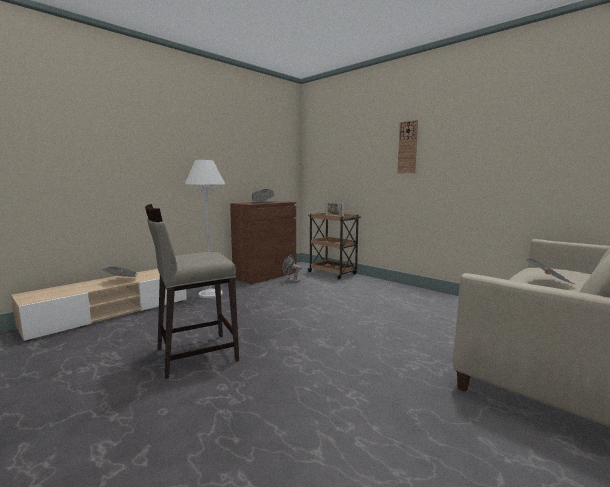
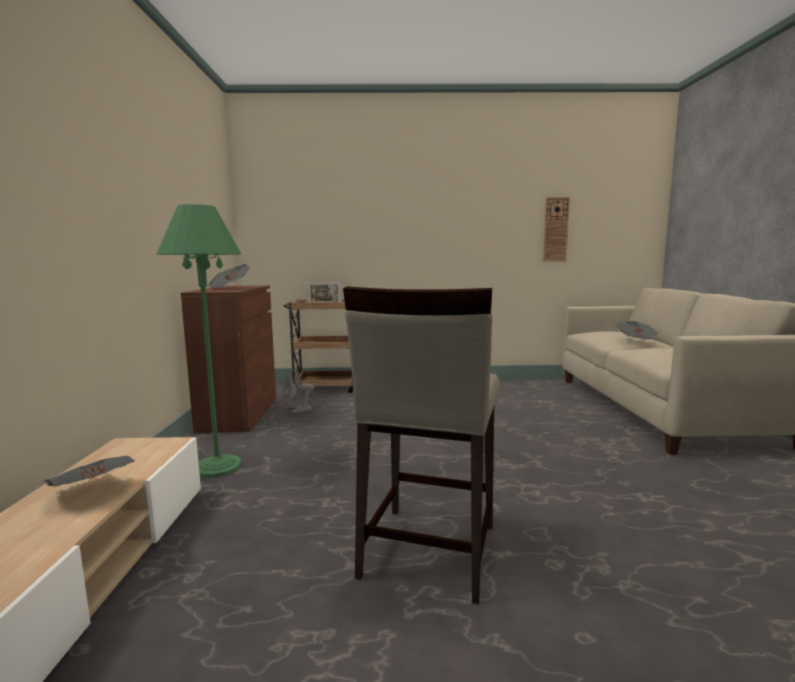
camera: 45 degrees left, 0 degrees up
white floor lamp [184,160,225,298] -> green floor lamp [156,204,242,478]
wall clock [397,120,418,173] -> wall clock moved to [543,197,570,262]

